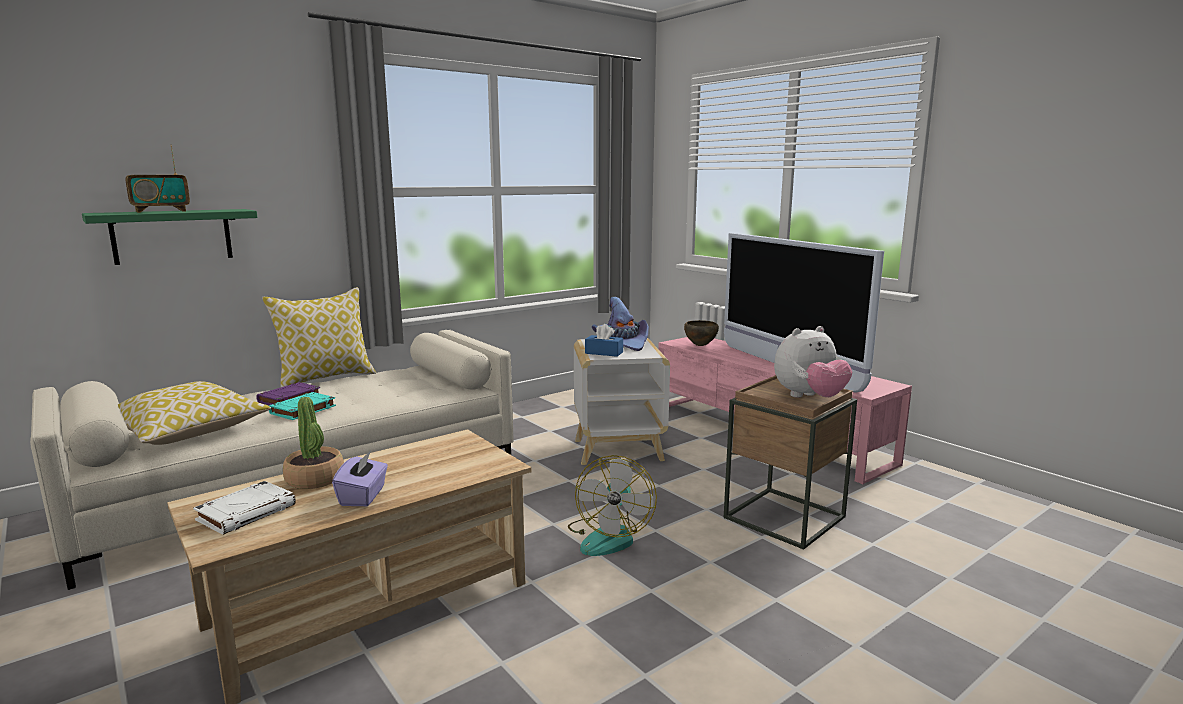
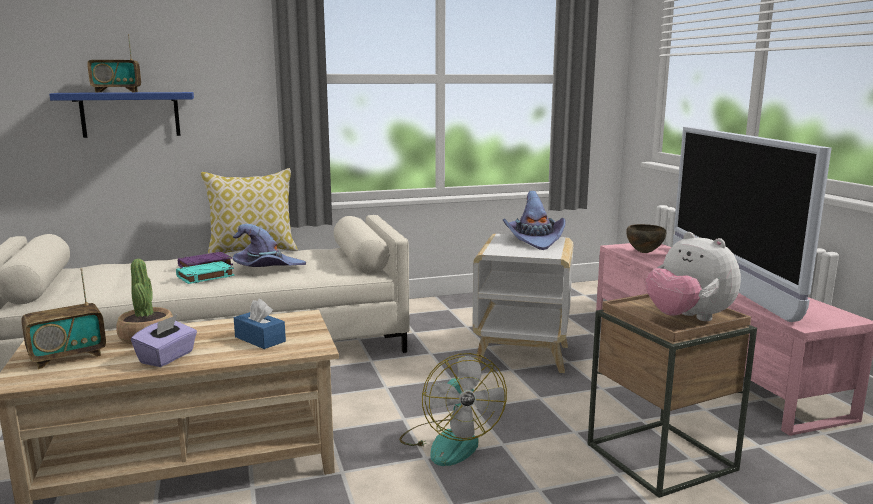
camera: 20 degrees right, 0 degrees up
green shelf [82,209,257,265] -> blue shelf [49,92,194,138]
pillow [118,381,271,445] -> none
white book [193,481,296,535] -> radio [21,268,106,369]
fan [568,455,657,556] -> fan turned 45 degrees counterclockwise [399,353,507,466]
blue tissue box [585,324,623,357] -> blue tissue box moved to [234,299,286,349]
plush toy [774,326,852,398] -> plush toy turned 60 degrees clockwise [646,232,741,321]
none -> purple hat [233,224,306,267]

